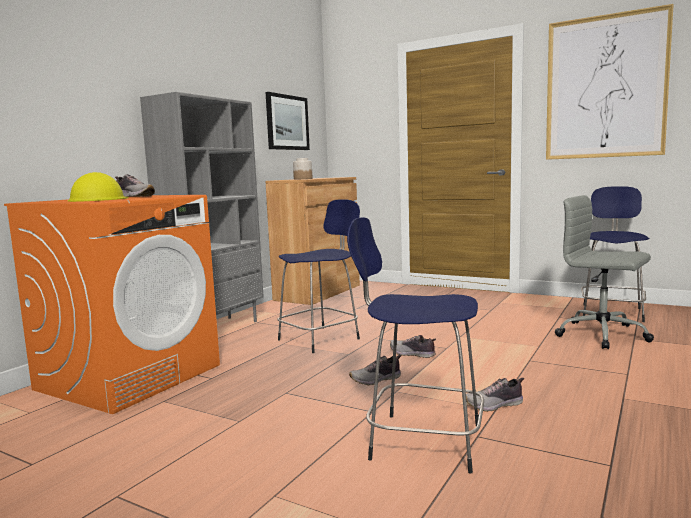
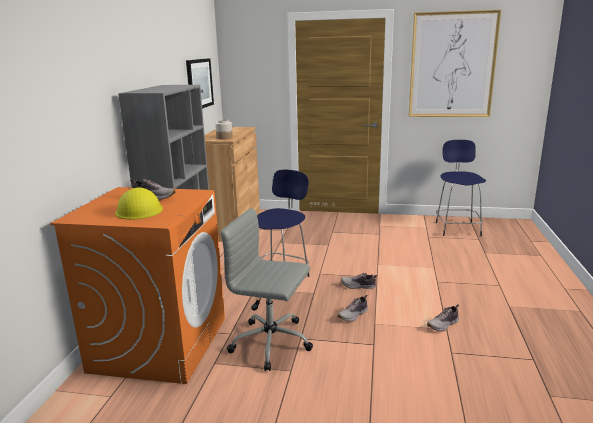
camera: 20 degrees left, 10 degrees up
blue stool [347,217,484,474] -> none
grey office chair [555,195,654,349] -> grey office chair moved to [221,208,313,371]

